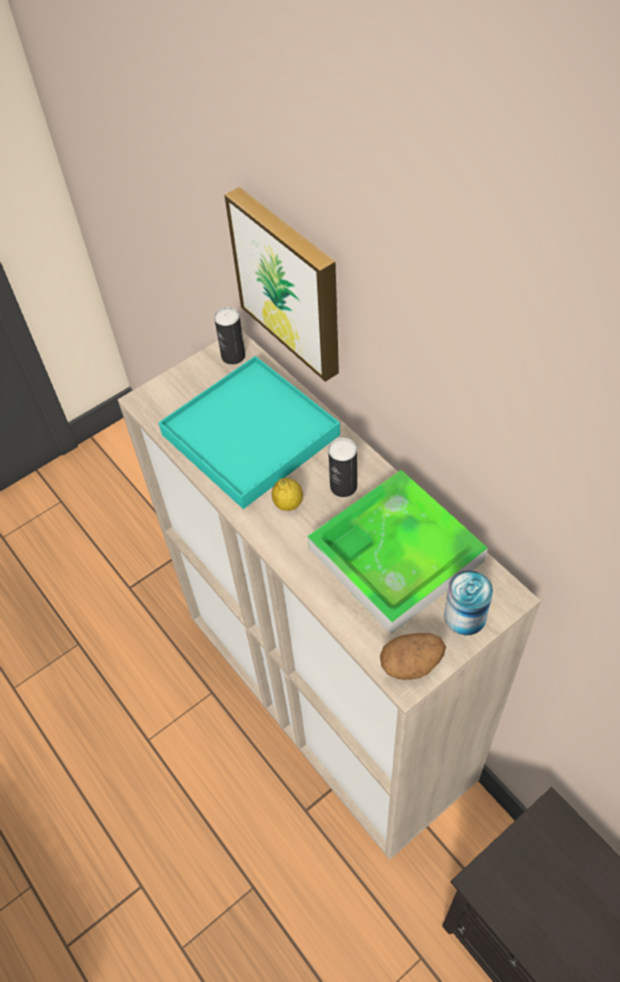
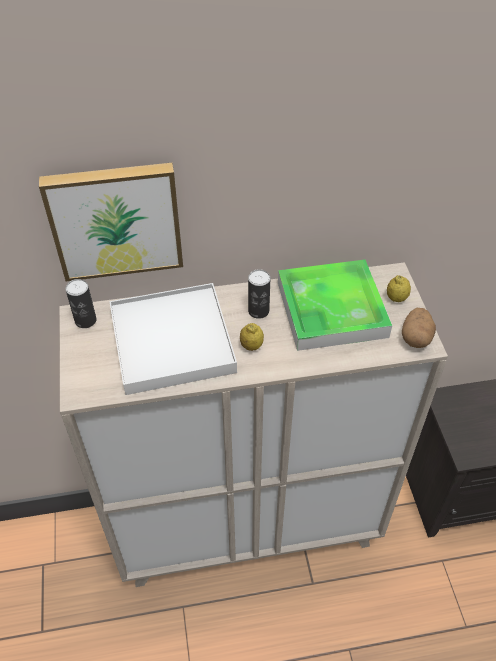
camera: 65 degrees left, 5 degrees down
turquoise tray [159,356,340,509] -> white tray [109,283,237,395]
can [444,570,493,635] -> lemon [387,275,411,302]

